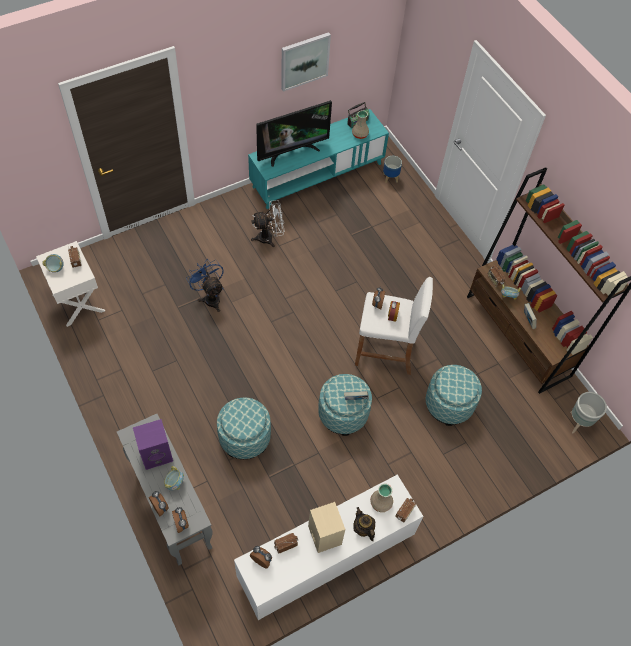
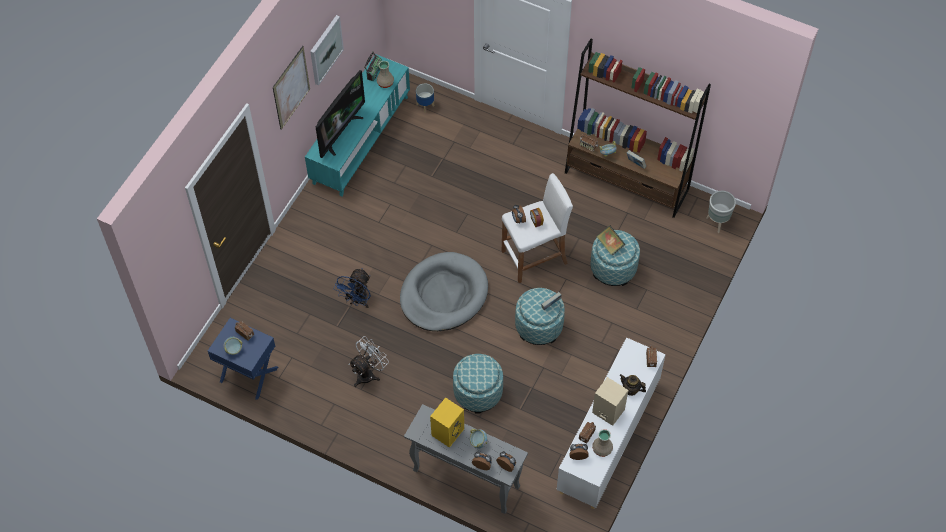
camera: 30 degrees left, 0 degrees up
white nightstand [36,241,105,327] -> blue nightstand [208,318,278,400]
purple speaker [133,419,173,470] -> yellow speaker [430,397,464,448]
blue fan [186,260,224,312] -> blue fan turned 90 degrees counterclockwise [334,268,371,308]
white fan [251,200,285,247] -> white fan moved to [349,336,389,387]
beige vase [370,484,393,512] -> beige vase moved to [592,429,613,457]
none -> picture [273,46,310,130]
none -> grey dog bed [400,252,488,331]
none -> book [597,226,626,256]

